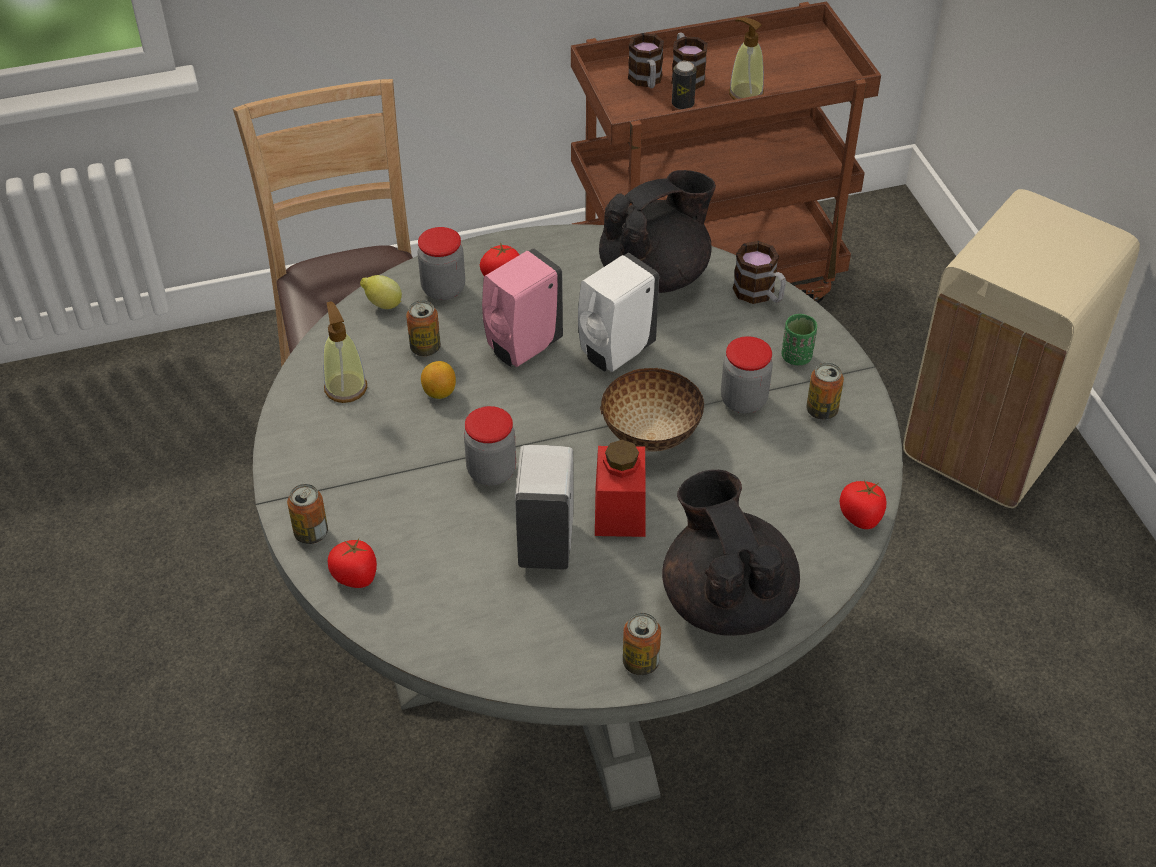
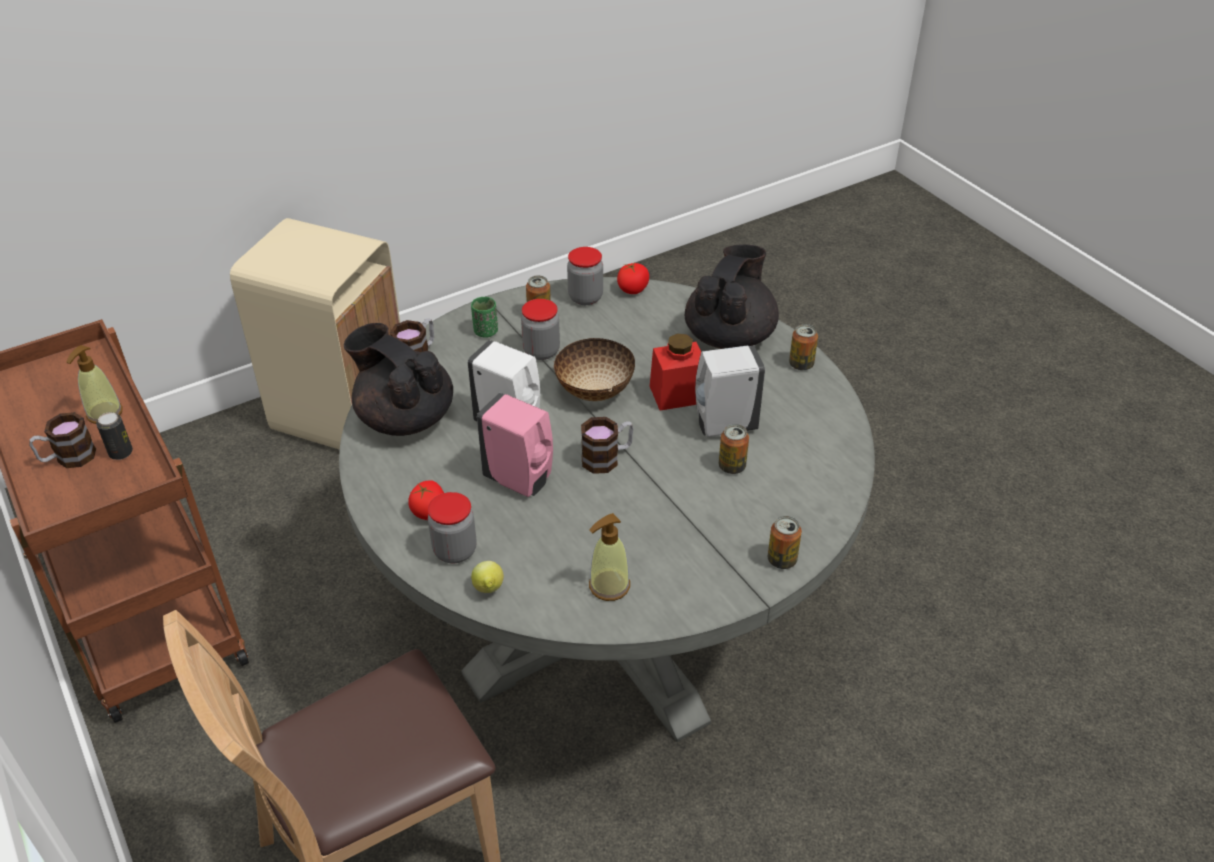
camera: 105 degrees left, 5 degrees down
tomato [328,538,377,588] -> none
can [406,300,441,356] -> can moved to [719,424,749,474]
lemon [421,361,456,399] -> none
jar [464,406,516,486] -> jar moved to [567,247,603,305]
mug [628,33,664,88] -> mug moved to [581,417,634,474]
black teapot [662,469,800,636] -> black teapot turned 150 degrees clockwise [685,244,779,349]

